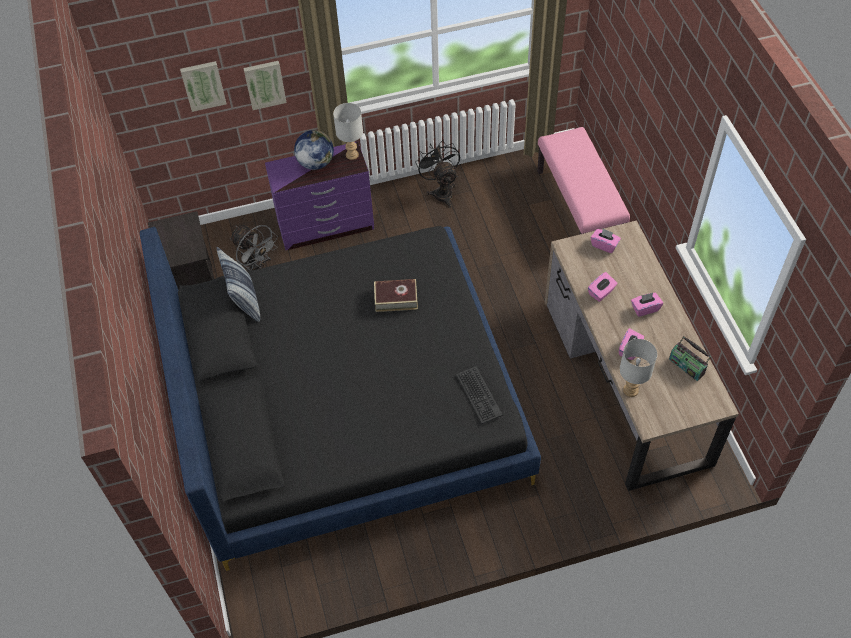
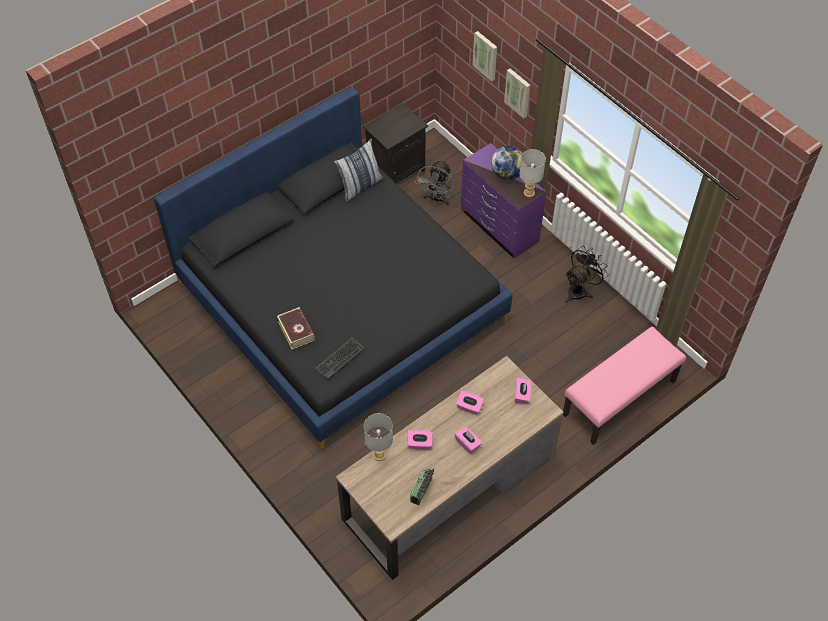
camera: 65 degrees right, 0 degrees up
book [374,279,418,312] -> book moved to [277,307,315,350]

